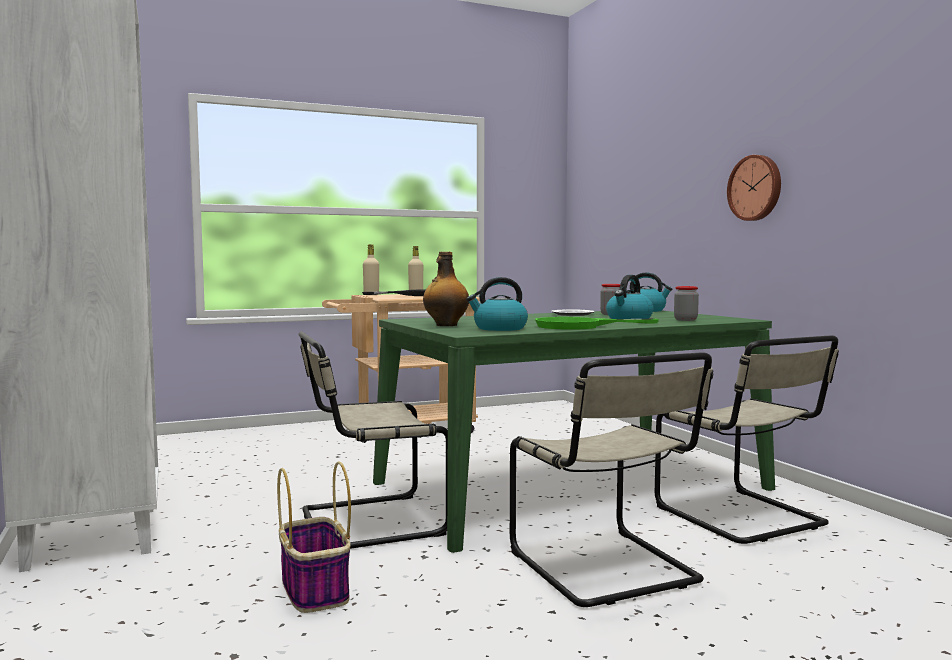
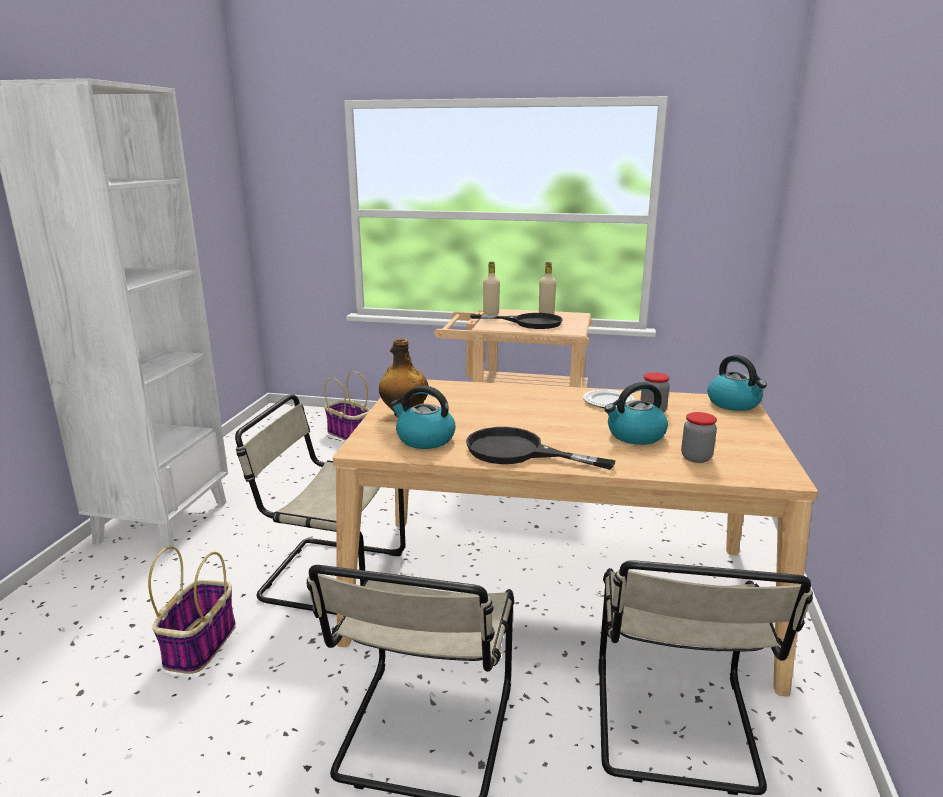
camera: 35 degrees right, 15 degrees up
green dining table [373,311,775,553] -> beige dining table [333,380,818,697]
green frying pan [535,317,659,330] -> black frying pan [466,427,616,470]
wall clock [727,155,781,221] -> none
none -> basket [324,371,370,441]

